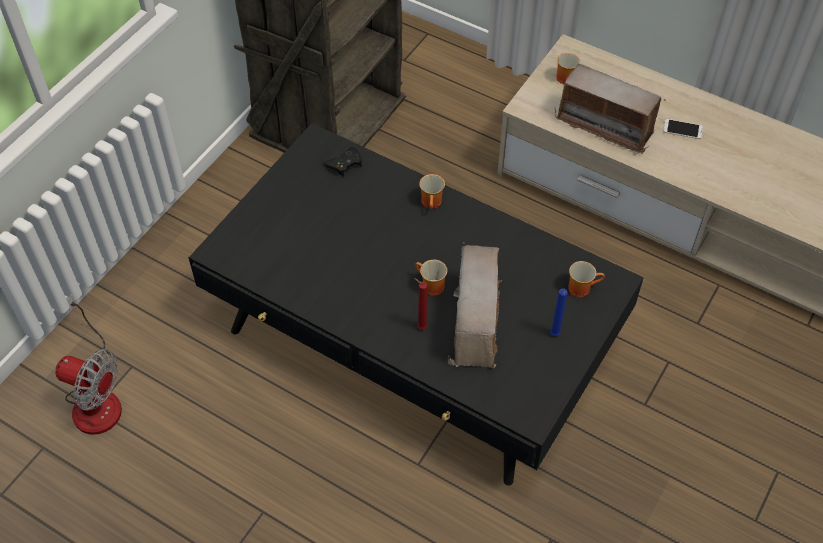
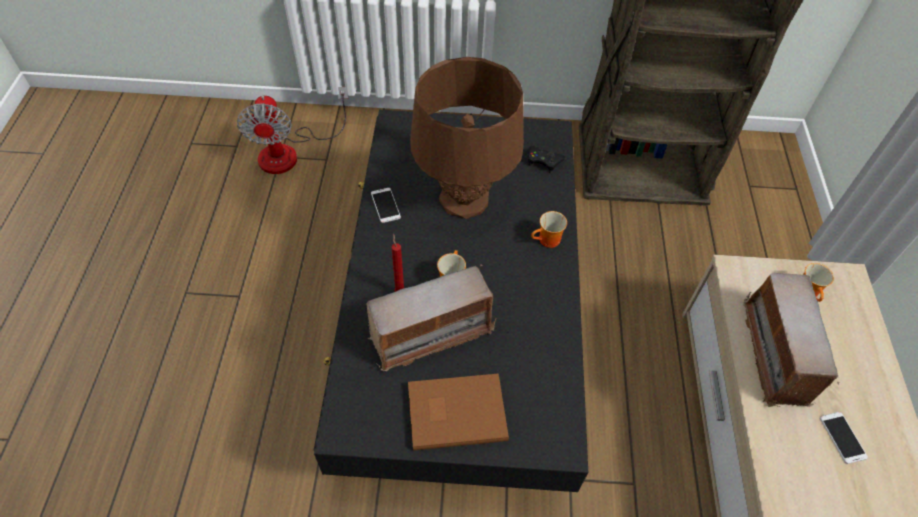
camera: 60 degrees right, 0 degrees up
blue candle [550,288,568,336] -> brown book [408,373,509,451]
mug [568,261,605,297] -> none
none -> phone [371,188,401,223]
none -> brown table lamp [410,57,524,219]

